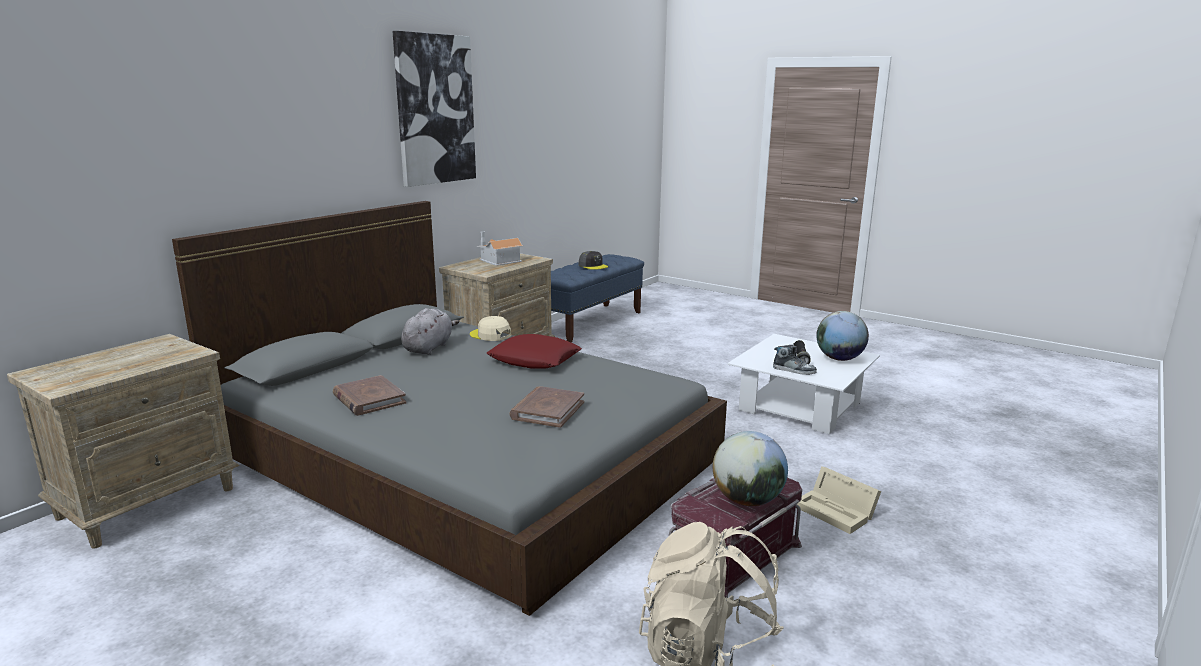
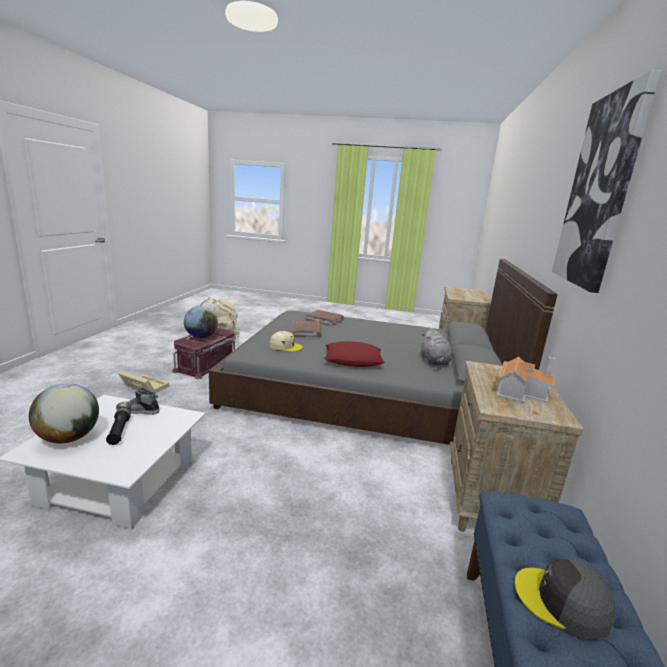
camera: 155 degrees right, 0 degrees up
brown book [333,375,406,416] -> brown book moved to [305,310,344,326]
beige cap [470,316,511,341] -> beige cap moved to [270,331,303,352]

